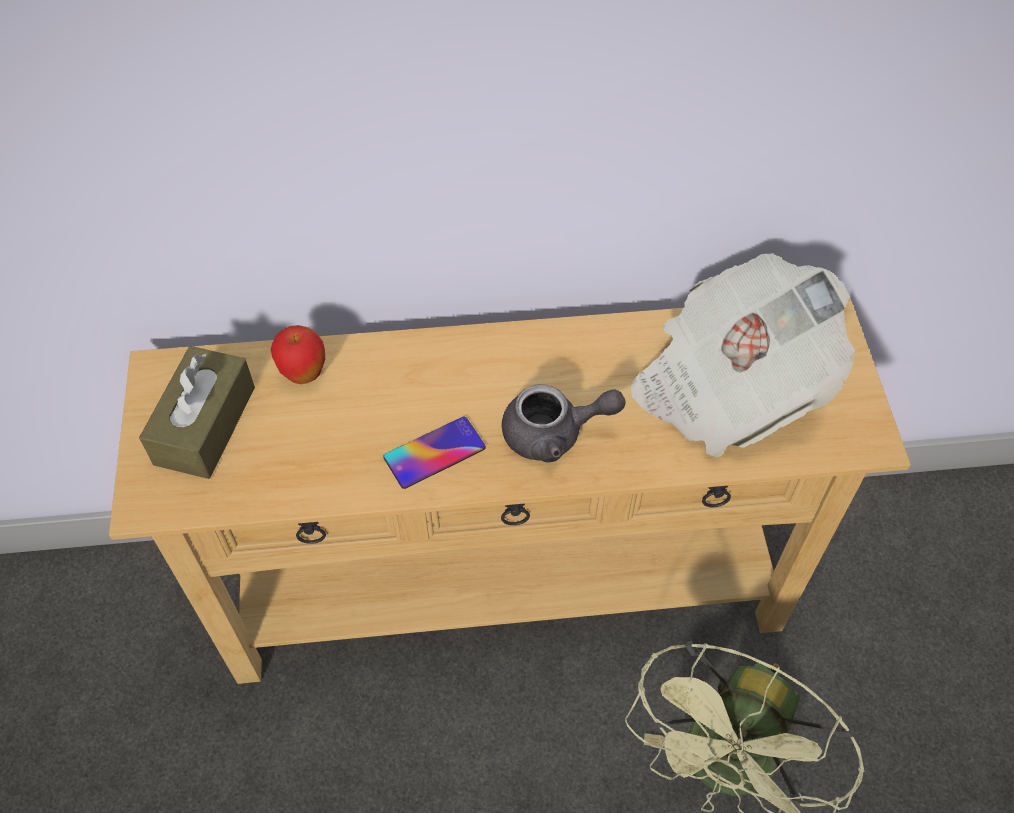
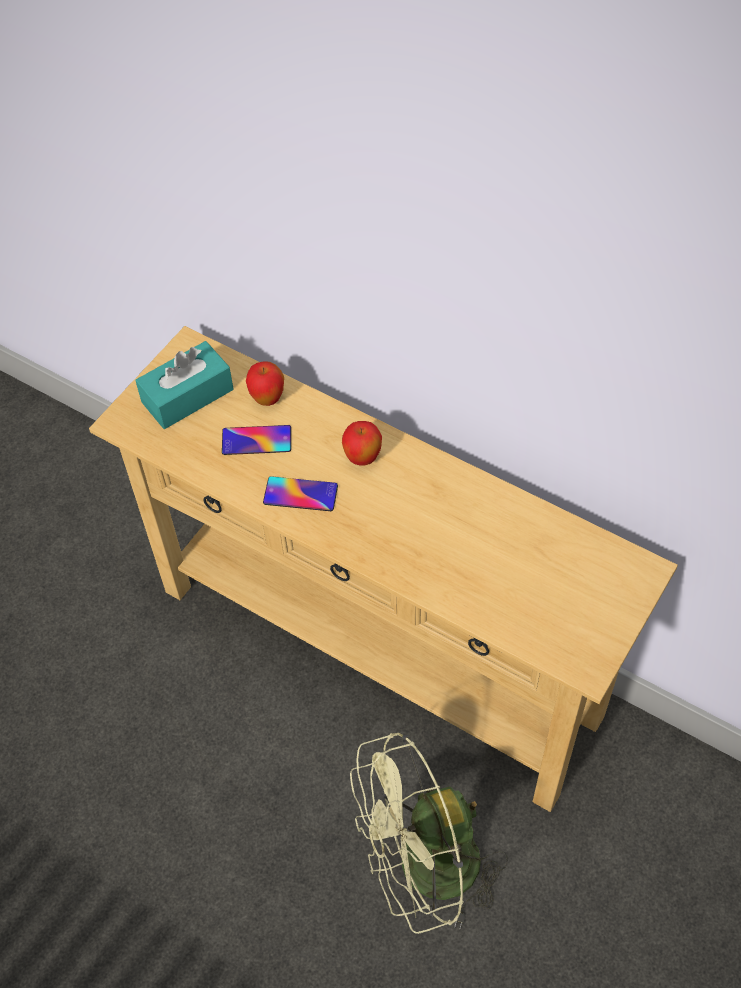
camera: 40 degrees right, 0 degrees up
brown tissue box [139,346,255,479] -> turquoise tissue box [135,341,233,429]
grey teapot [502,384,626,463] -> none
newspaper [631,253,855,458] -> none
none -> phone [222,425,291,455]
none -> apple [342,421,382,465]

